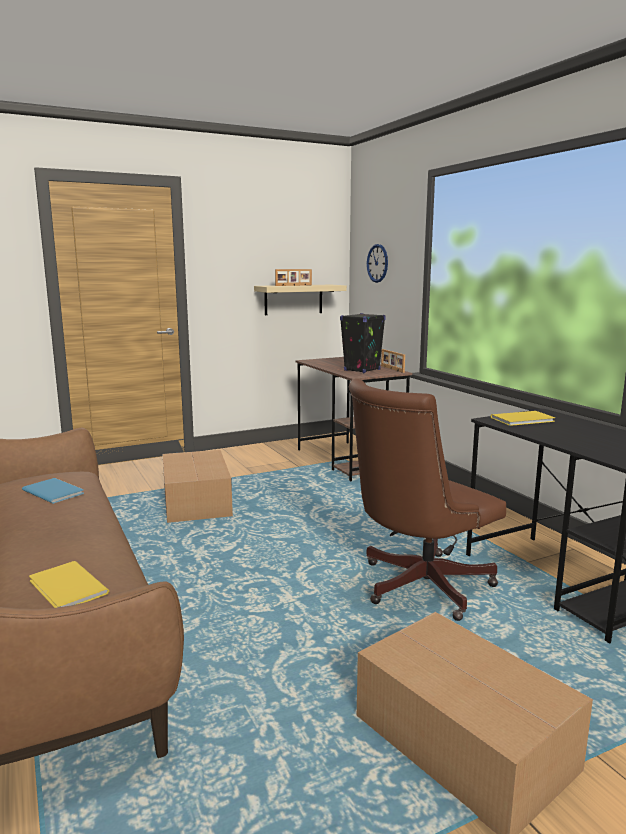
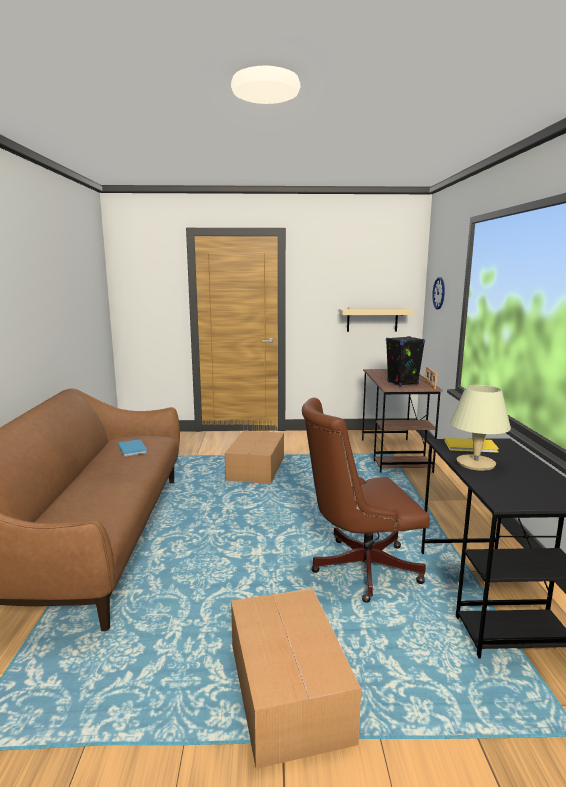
camera: 25 degrees right, 0 degrees up
yellow book [29,561,109,608] -> none
picture frame [275,269,312,286] -> none
none -> beige table lamp [450,385,511,471]

